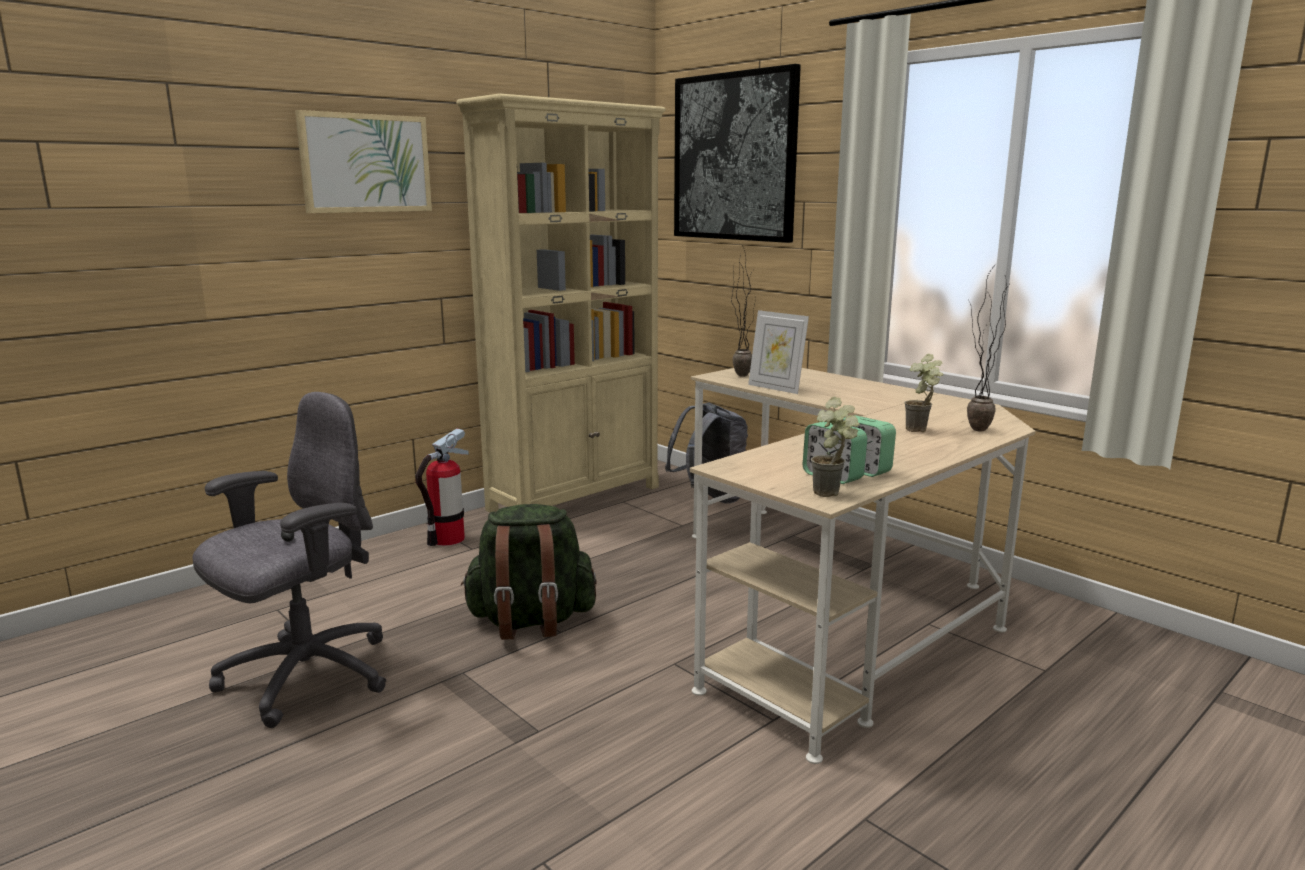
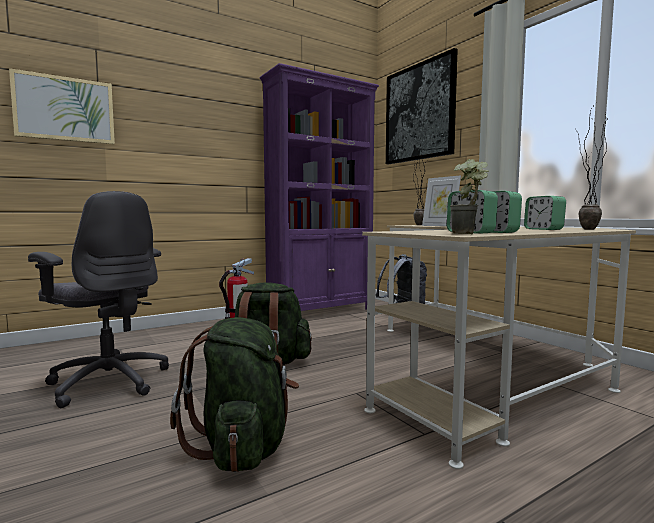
camera: 10 degrees right, 10 degrees down
grey office chair [192,392,386,728] -> grey office chair turned 75 degrees clockwise [28,191,169,408]
picture [295,110,432,213] -> picture moved to [9,68,115,144]
beige bookcase [456,93,666,512] -> purple bookcase [260,63,379,311]
potted plant [904,354,943,432] -> alarm clock [524,196,566,230]
none -> green backpack [170,317,299,472]

